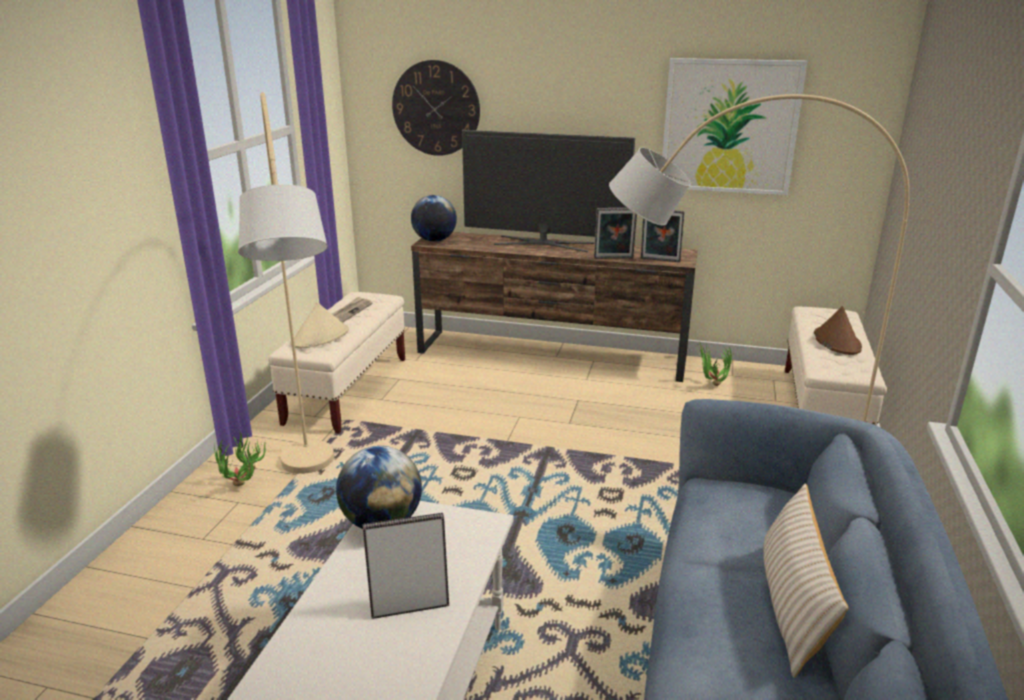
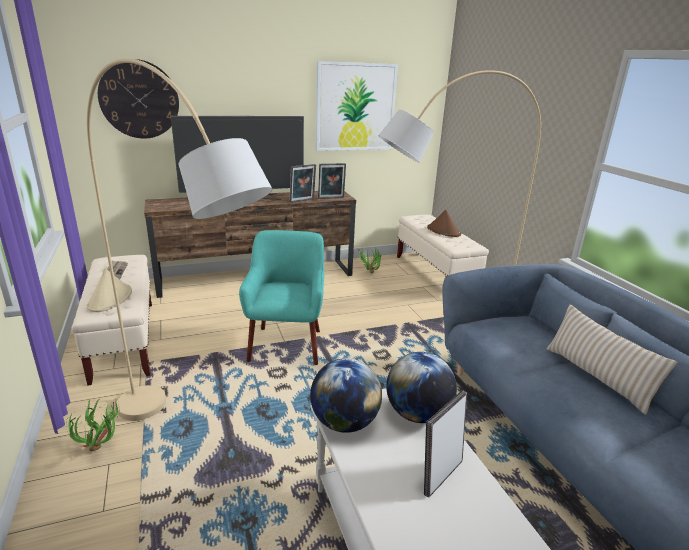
camera: 35 degrees left, 0 degrees up
globe [411,195,457,242] -> globe moved to [386,352,457,423]
none -> turquoise armchair [239,230,324,365]

